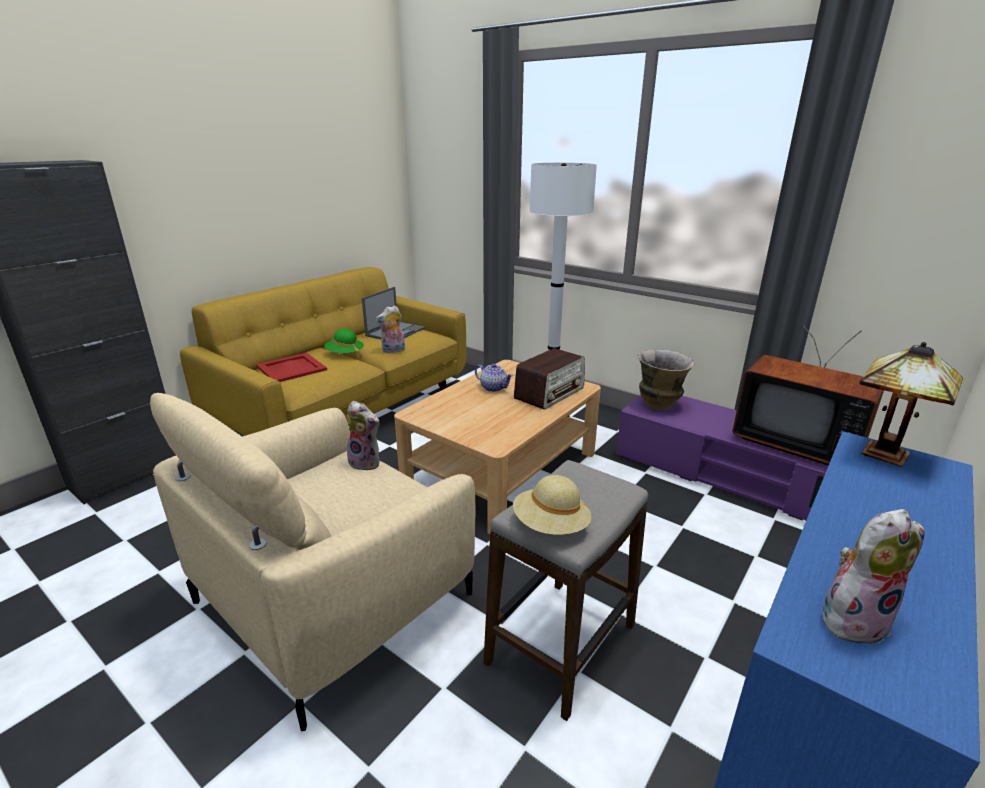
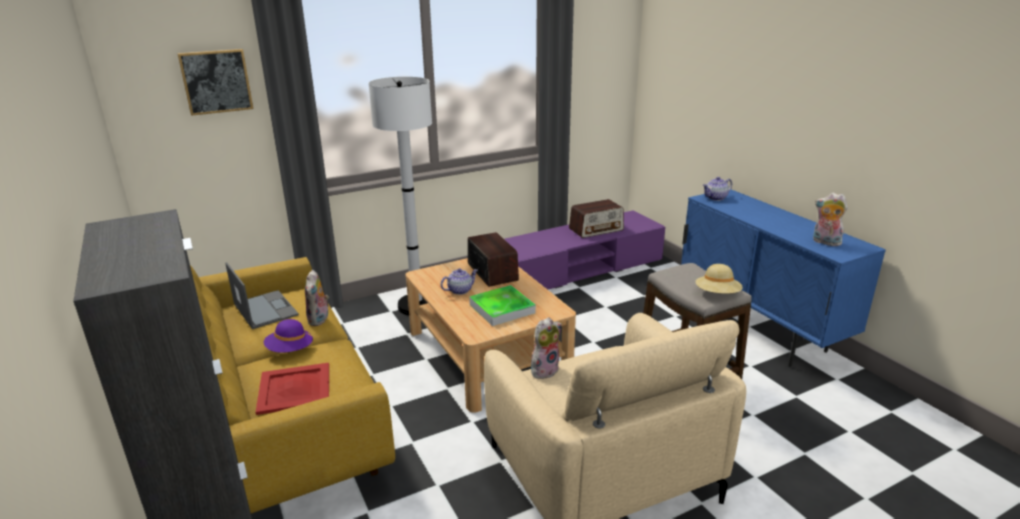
camera: 65 degrees left, 0 degrees up
green hat [325,329,364,359] -> purple hat [264,319,314,353]
vase [638,350,694,410] -> none
television [732,325,884,466] -> radio [569,199,624,238]
plush toy [823,509,924,644] -> plush toy turned 60 degrees counterclockwise [813,193,848,246]
table lamp [859,342,963,467] -> teapot [703,177,732,201]
none -> picture [177,49,253,116]
none -> tray [469,285,536,326]

